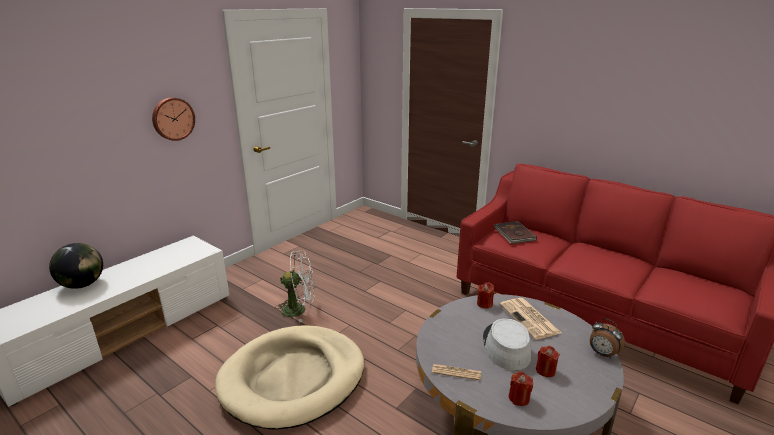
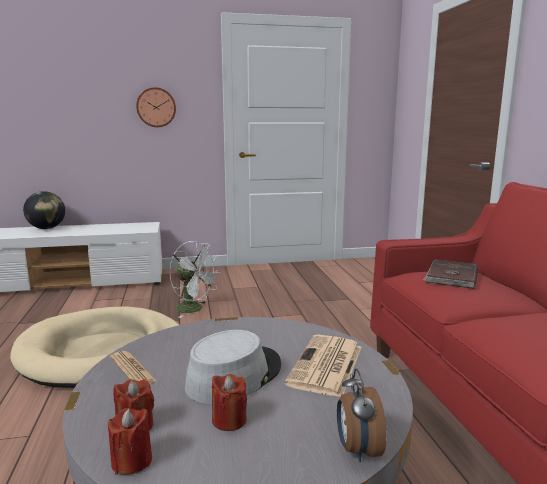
camera: 40 degrees right, 10 degrees down
red candle [477,282,494,309] -> red candle moved to [108,408,152,475]

